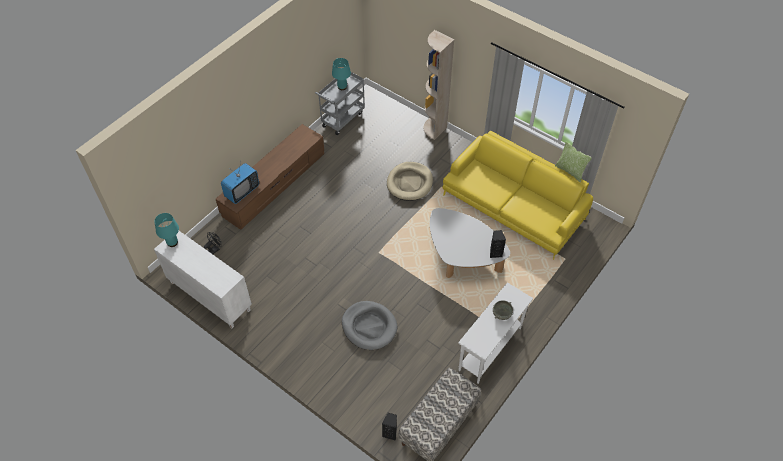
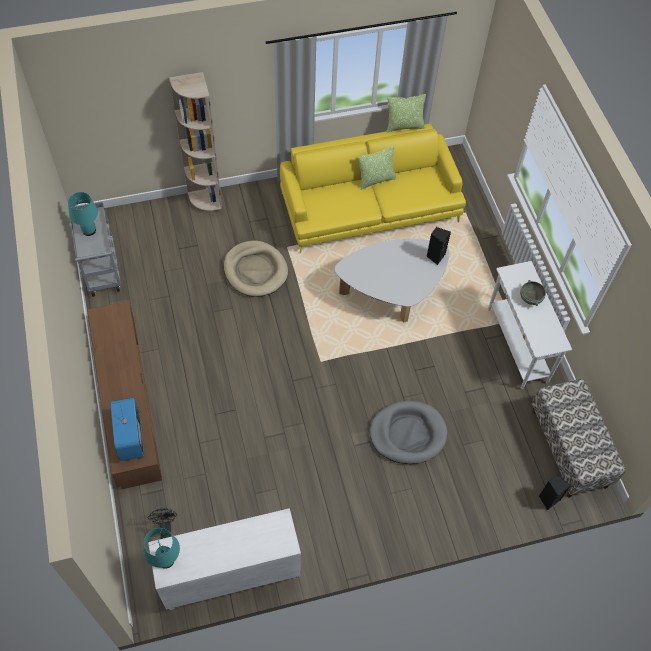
camera: 55 degrees left, 5 degrees up
none -> pillow [358,146,396,190]

